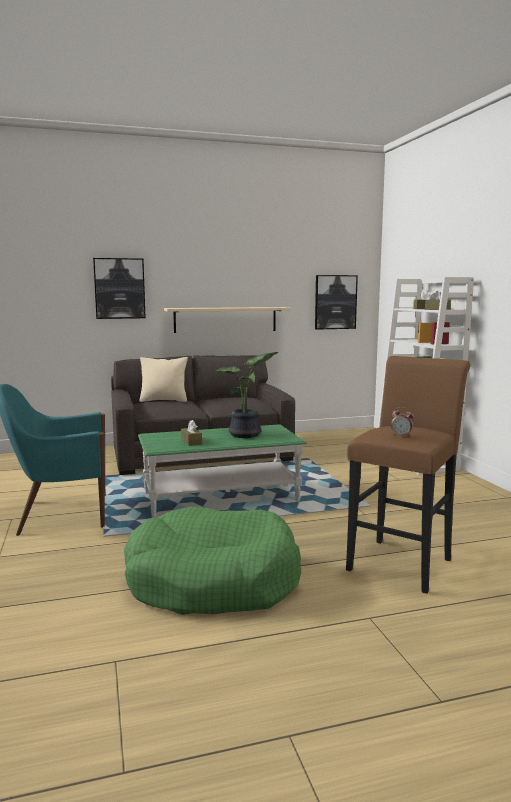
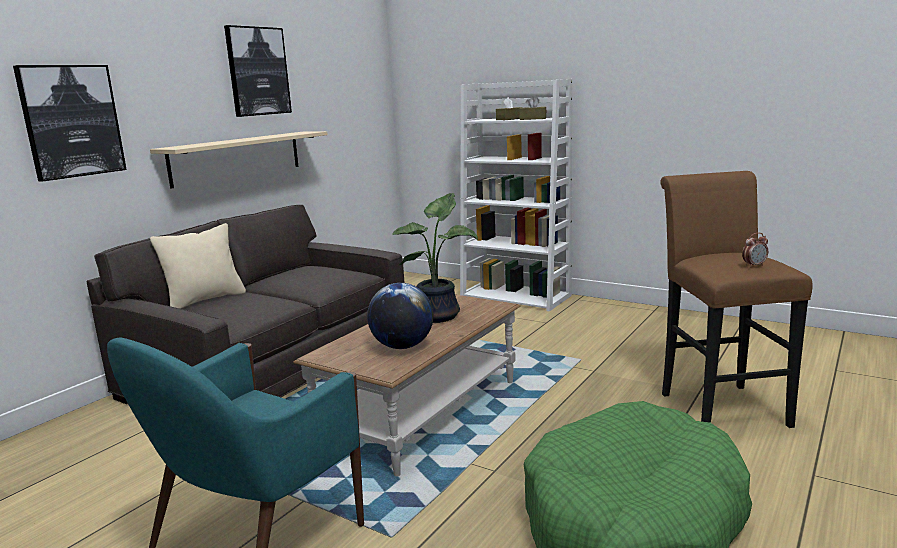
camera: 40 degrees left, 5 degrees up
green coffee table [138,424,307,517] -> brown coffee table [293,295,520,476]
brown tissue box [181,420,202,446] -> globe [367,283,433,349]
picture [315,275,358,330] -> picture moved to [224,25,292,117]

